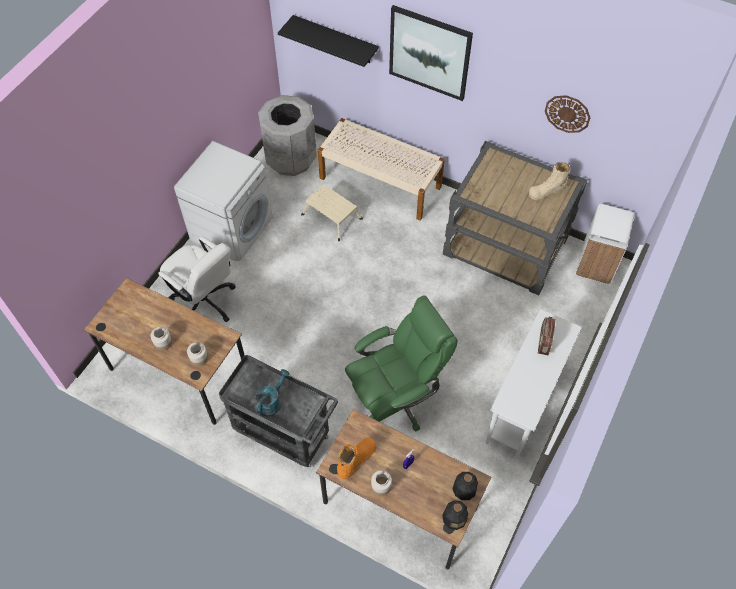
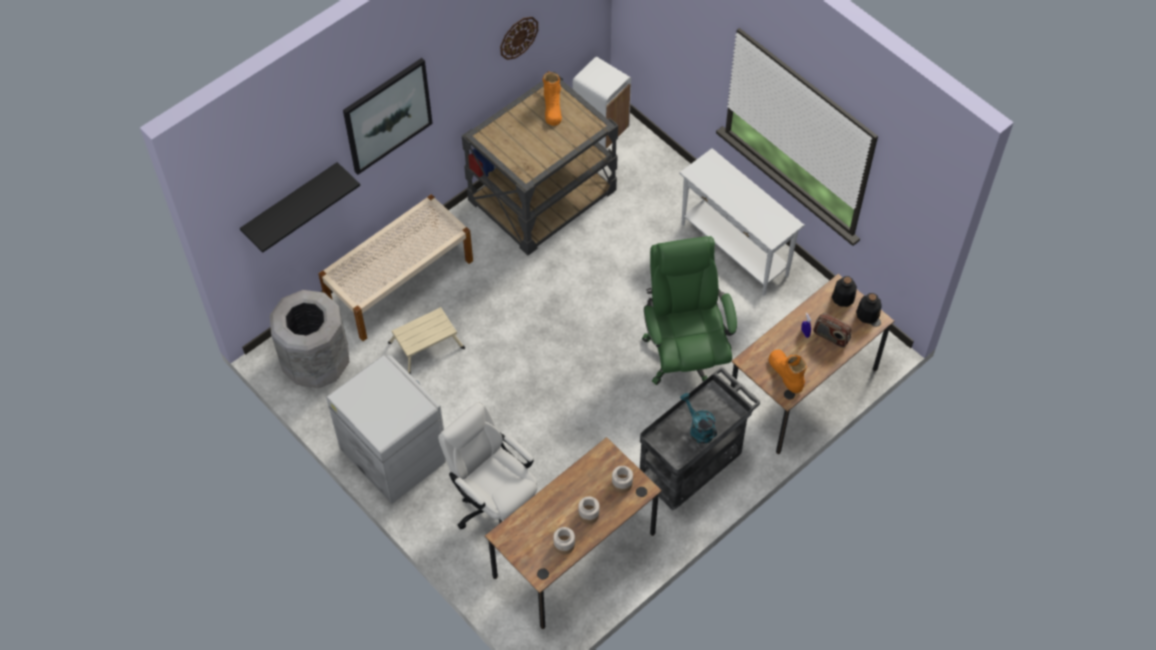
camera: 70 degrees left, 0 degrees up
white office chair [158,236,236,322] -> white office chair turned 105 degrees counterclockwise [438,402,538,529]
jar [371,470,392,496] -> jar moved to [553,527,575,554]
beige boot [529,162,570,200] -> orange boot [543,71,562,126]
radio [538,317,556,355] -> radio moved to [813,313,851,348]

